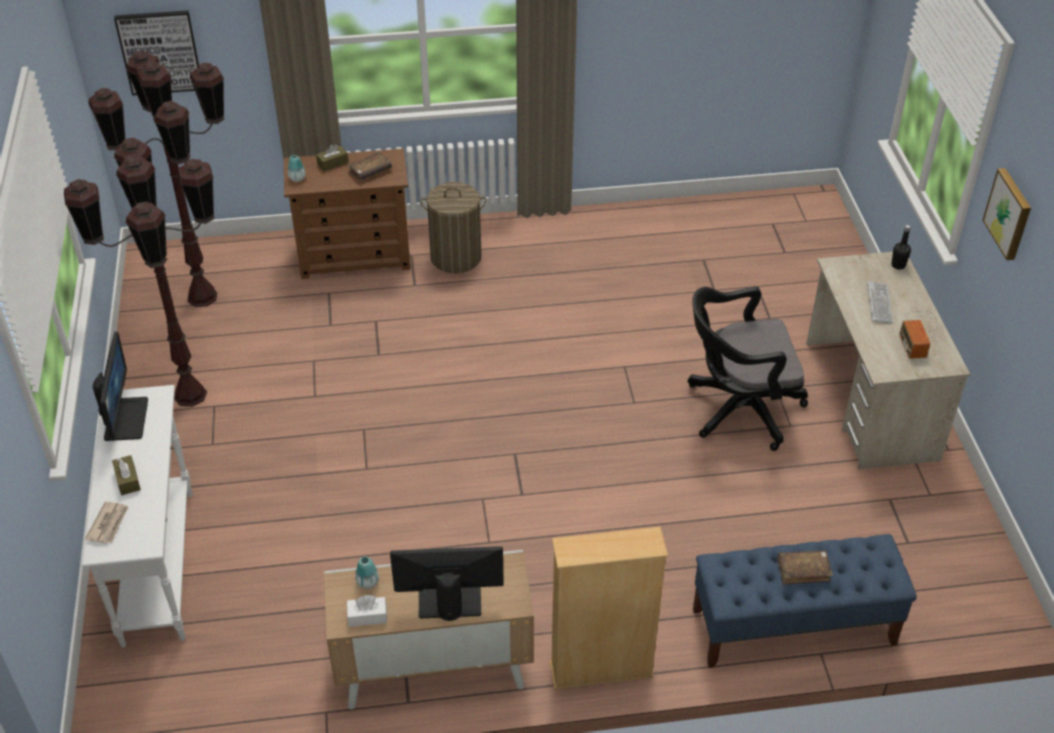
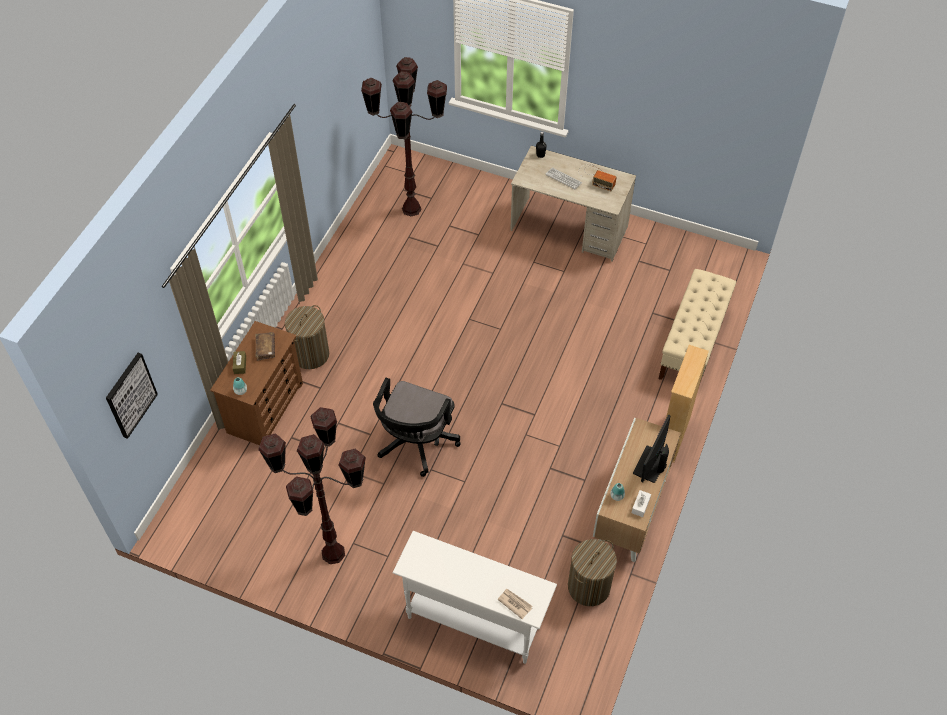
camera: 60 degrees left, 10 degrees up
brown floor lamp [88,50,224,307] -> brown floor lamp moved to [361,57,447,216]
monitor [93,332,148,441] -> none
brown tissue box [112,455,141,495] -> none
black office chair [687,287,808,451] -> black office chair moved to [373,378,461,477]
blue bench [693,534,917,668] -> beige bench [659,269,736,380]
brown book [777,550,833,585] -> none
picture [983,168,1031,260] -> none
none -> laundry basket [568,539,617,606]

